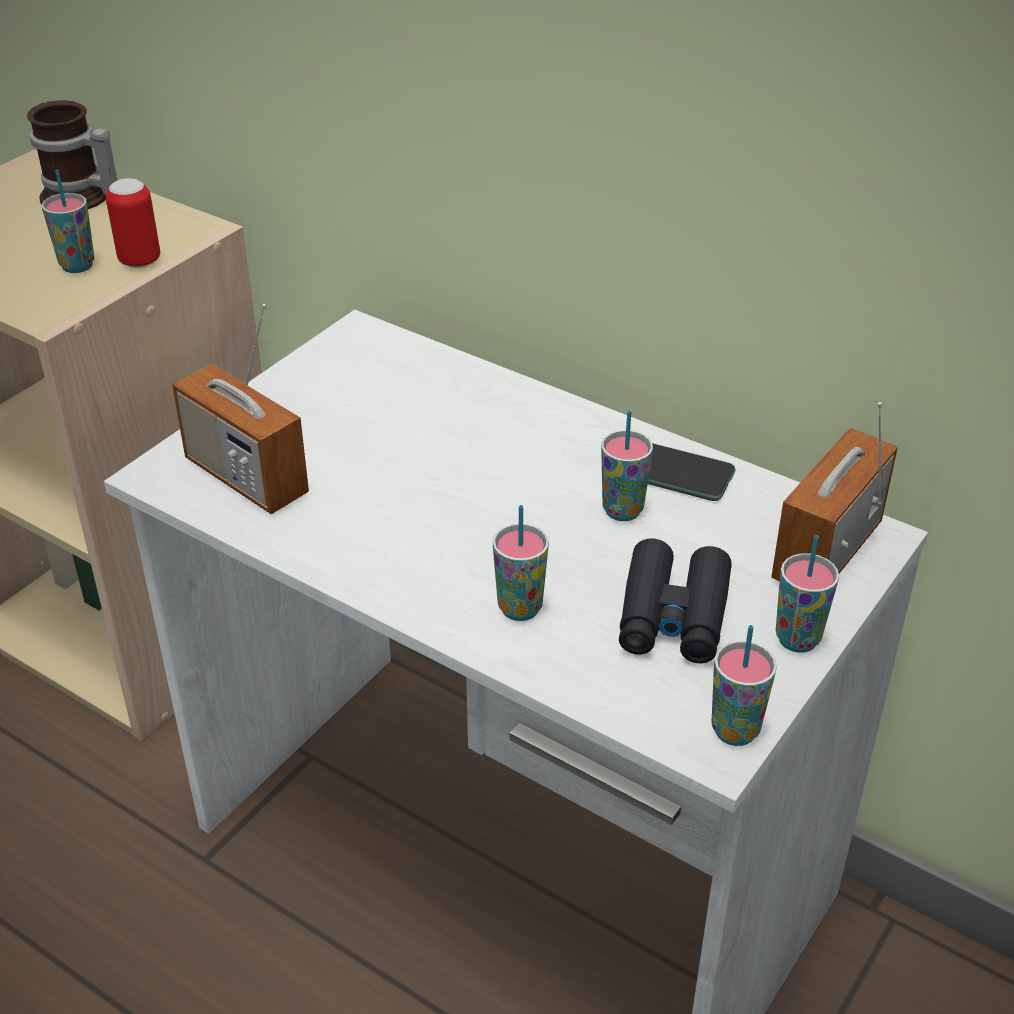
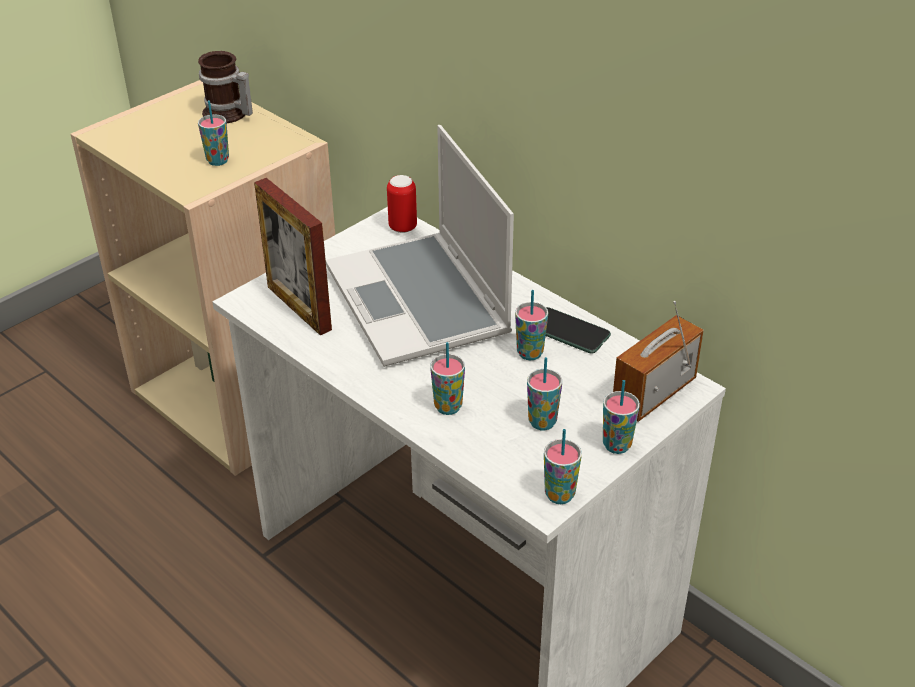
camera: 10 degrees right, 0 degrees up
can [106,178,160,268] -> can moved to [387,175,417,233]
radio [172,304,309,514] -> picture frame [254,178,332,335]
black binoculars [619,539,732,663] -> cup [527,357,562,430]
none -> laptop [326,125,514,367]

